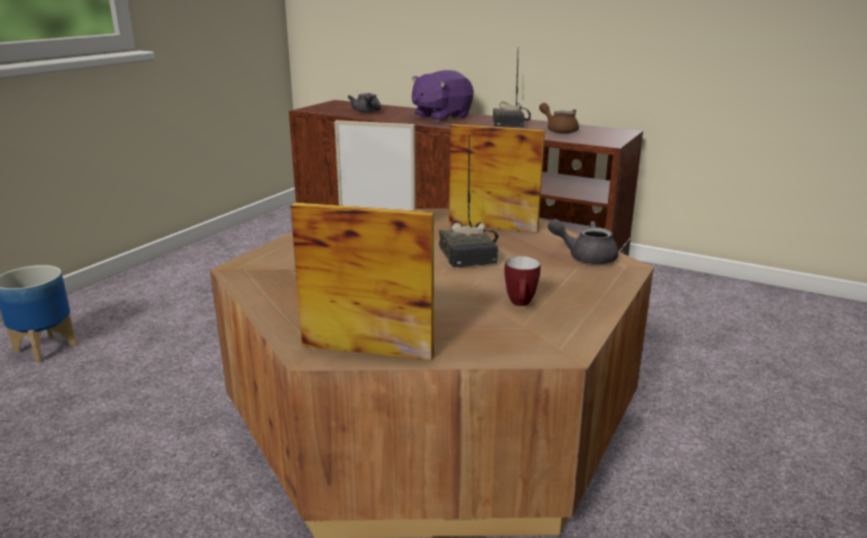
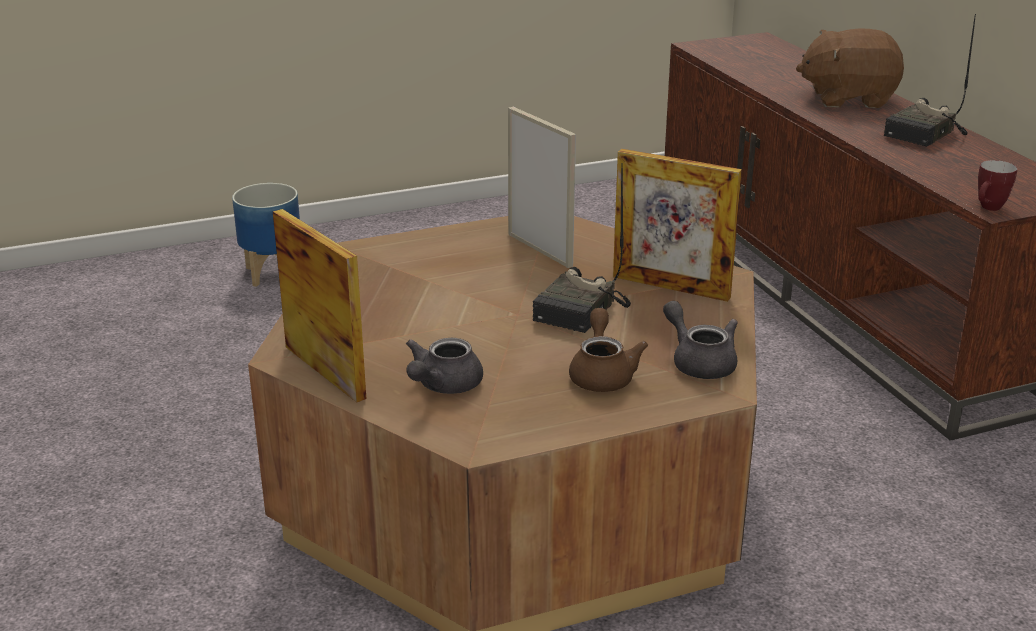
camera: 40 degrees right, 5 degrees up
grey teapot [348,93,381,113] -> grey teapot moved to [406,338,483,394]
purple plush toy [412,70,474,122] -> brown plush toy [796,28,904,108]
picture frame [449,124,545,233] -> picture frame turned 150 degrees clockwise [613,149,742,302]
mug [504,256,541,306] -> mug moved to [978,160,1017,211]
brown teapot [539,103,579,134] -> brown teapot moved to [569,308,648,392]

